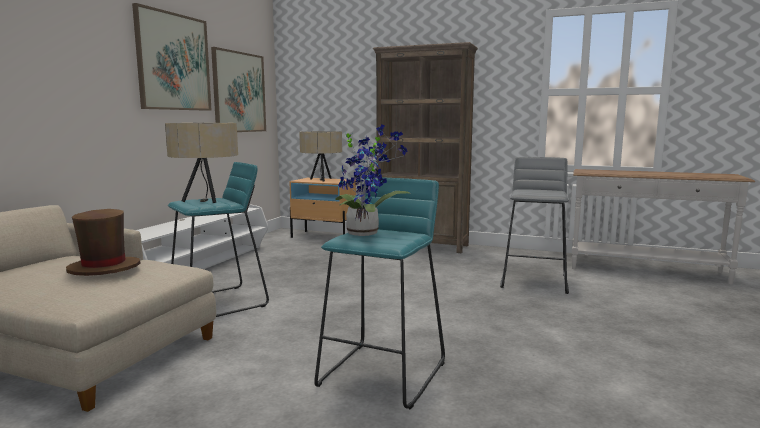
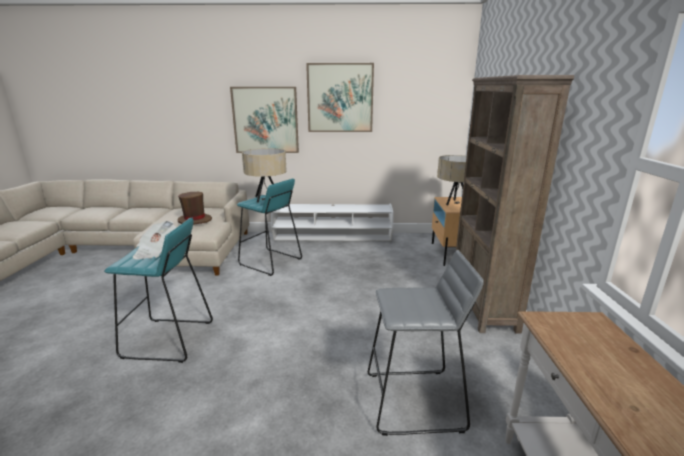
camera: 70 degrees right, 10 degrees up
picture [211,47,266,132] -> picture moved to [230,87,299,153]
potted plant [335,124,410,236] -> newspaper [133,221,177,260]

